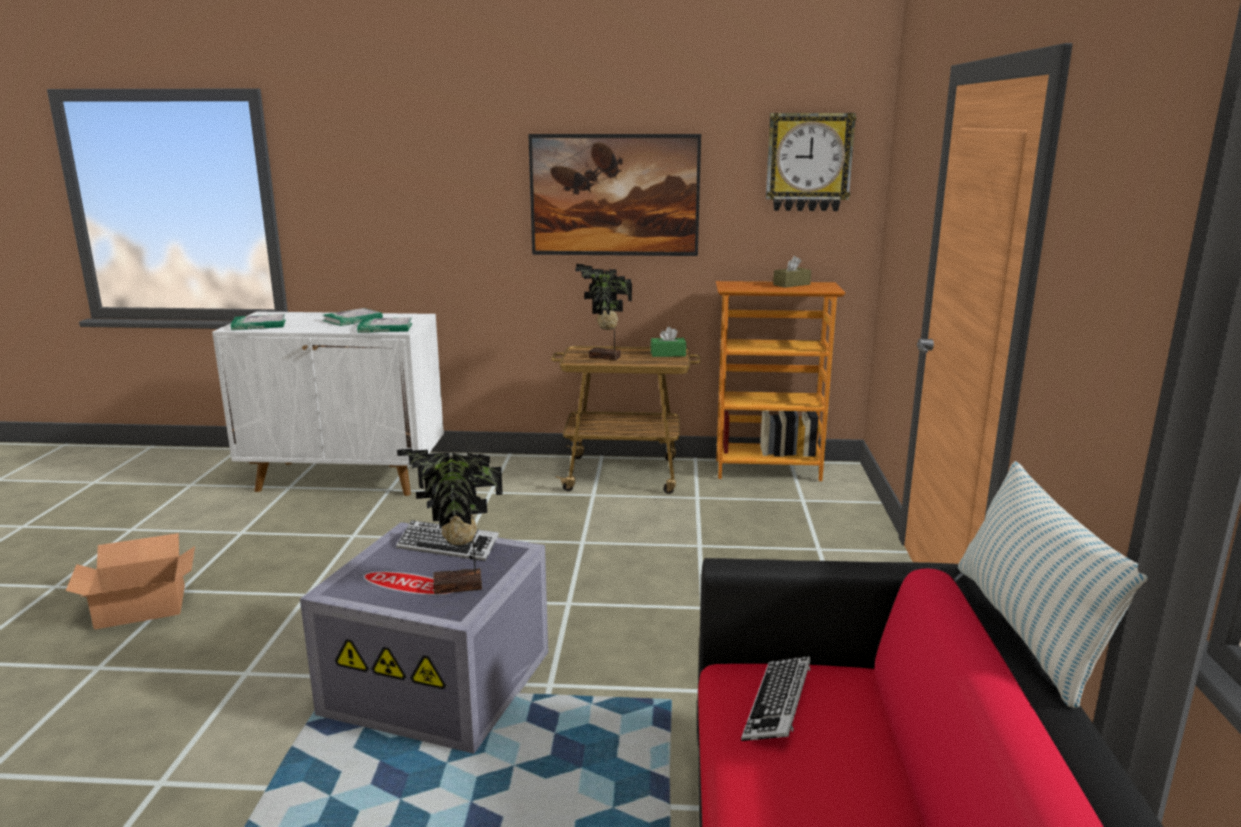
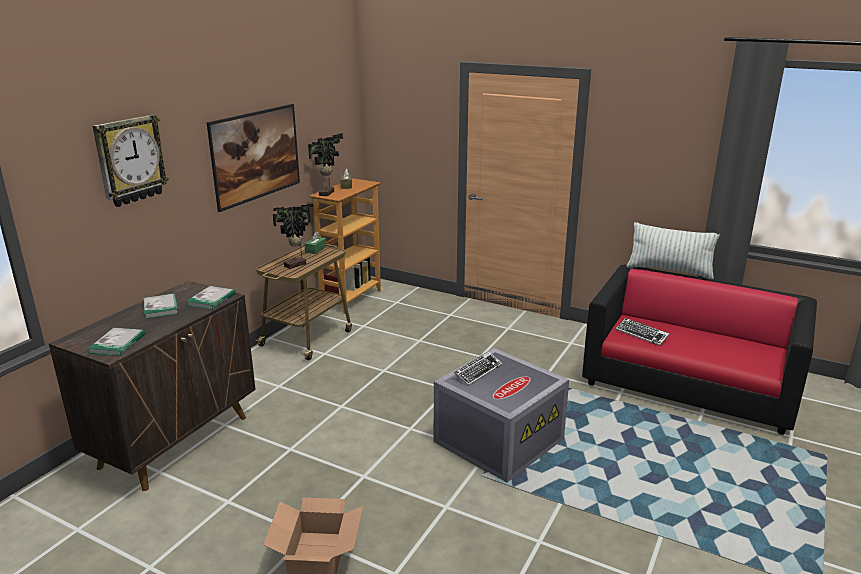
camera: 65 degrees left, 5 degrees up
white cabinet [212,312,444,496] -> brown cabinet [49,280,256,491]
potted plant [397,449,503,594] -> potted plant moved to [308,133,343,196]
wall clock [766,113,856,211] -> wall clock moved to [93,114,169,207]

